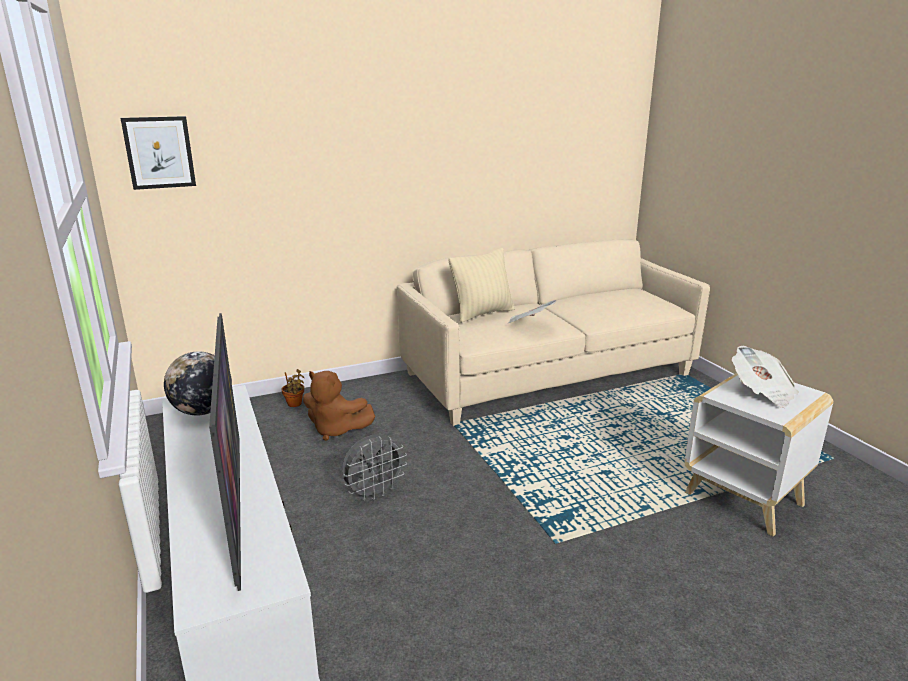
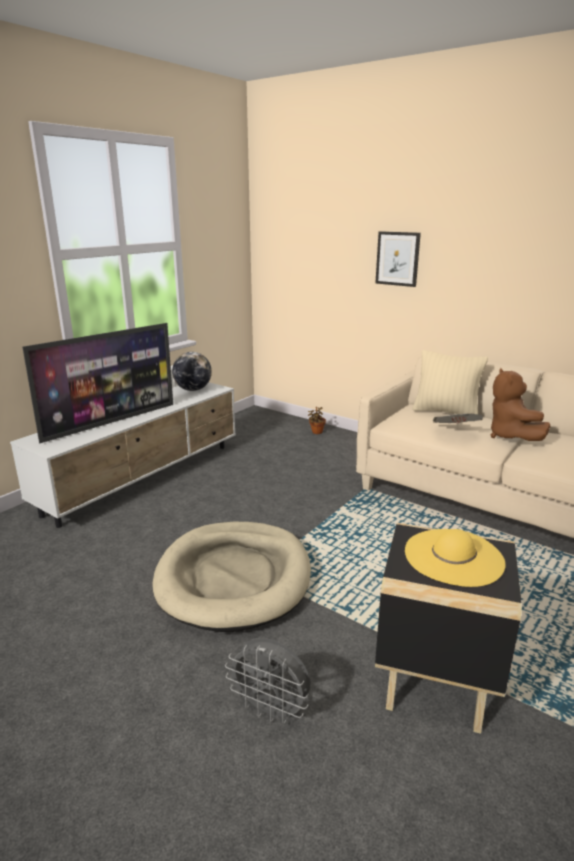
camera: 60 degrees right, 0 degrees up
picture [121,116,196,190] -> picture moved to [376,231,421,287]
brown plush toy [303,371,375,441] -> brown plush toy moved to [491,368,550,441]
grey fan [342,434,407,501] -> grey fan moved to [225,638,310,724]
white side table [684,373,833,536] -> black side table [375,523,522,734]
newspaper [732,346,799,408] -> yellow hat [405,529,506,587]
none -> beige dog bed [152,522,311,632]

